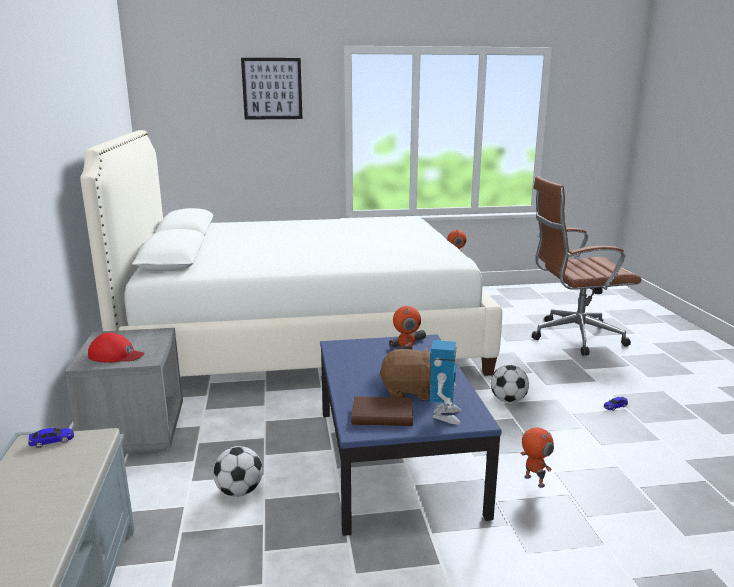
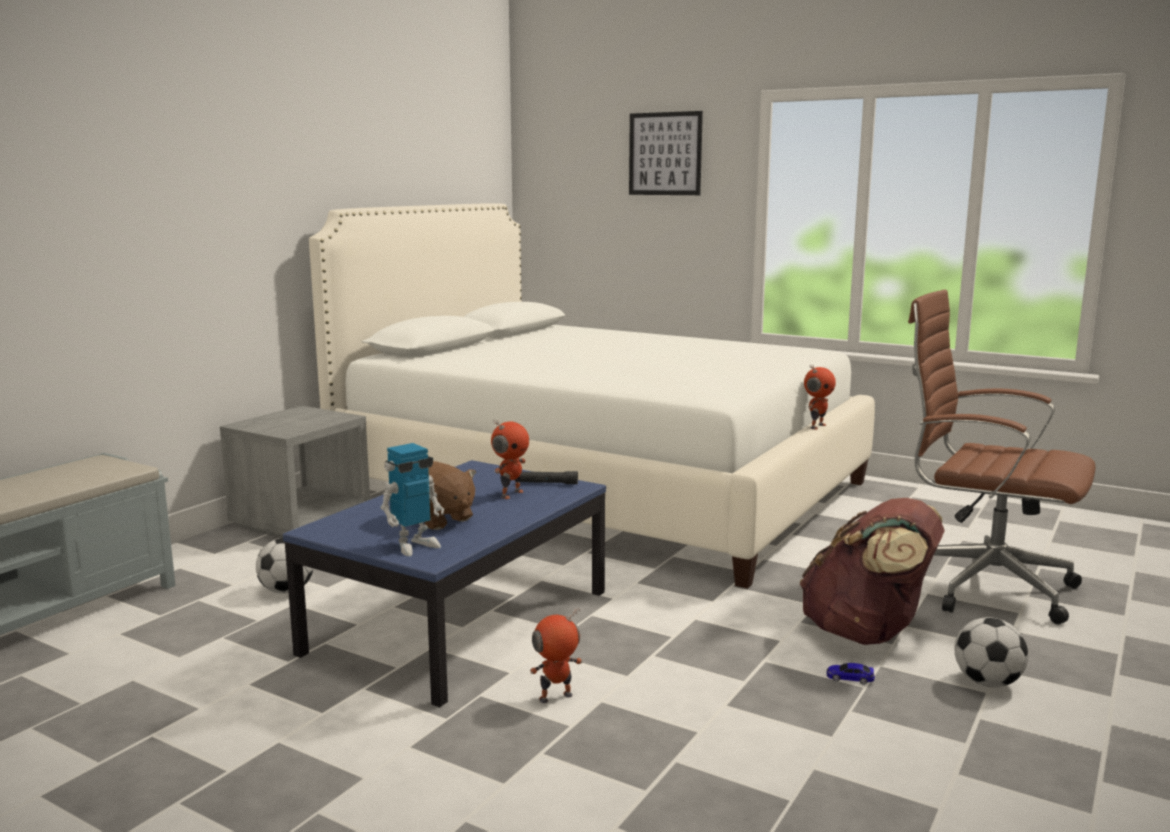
camera: 40 degrees right, 5 degrees down
toy car [28,428,74,448] -> none
red cap [88,333,145,362] -> none
brown book [351,397,413,426] -> none
football [491,365,529,403] -> football moved to [954,617,1028,688]
toy robot [520,427,554,488] -> toy robot turned 120 degrees counterclockwise [530,608,583,703]
none -> brown backpack [800,498,945,645]

